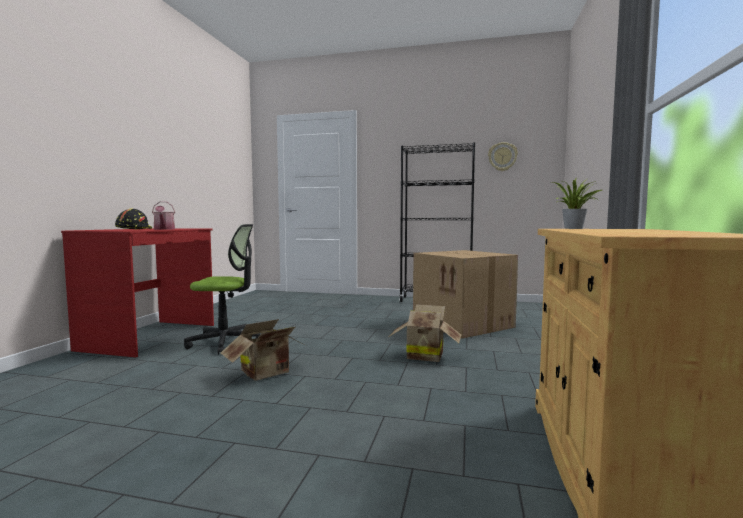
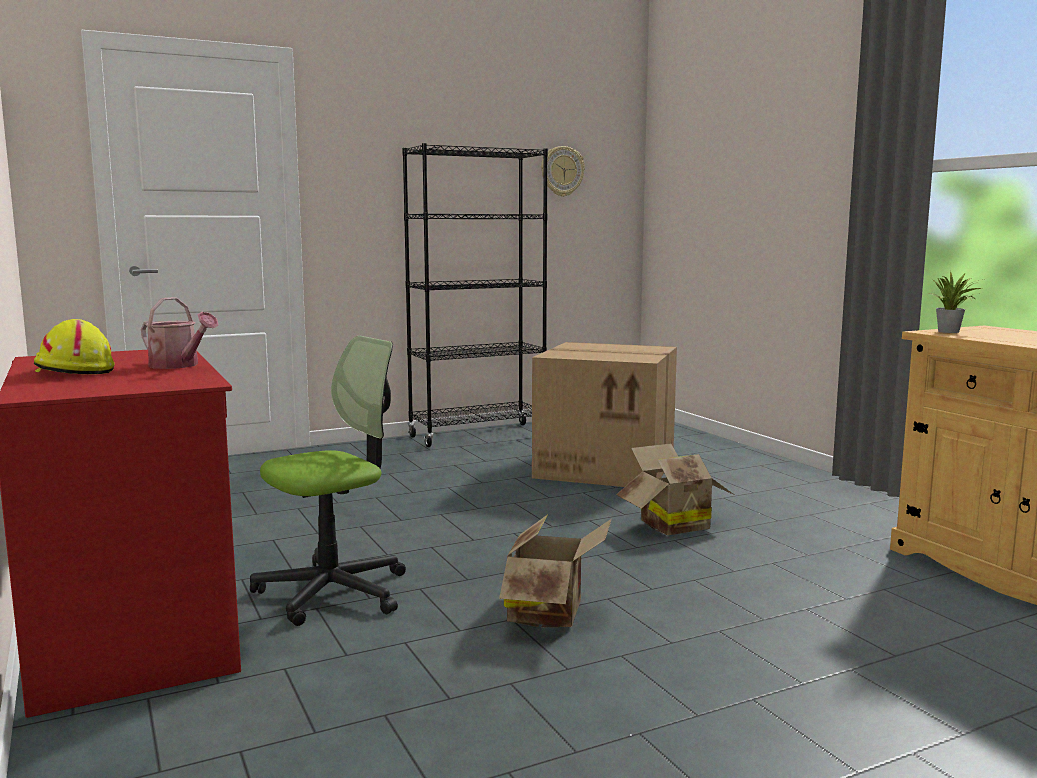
camera: 40 degrees left, 5 degrees up
black hard hat [115,209,152,229] -> yellow hard hat [34,319,115,374]

